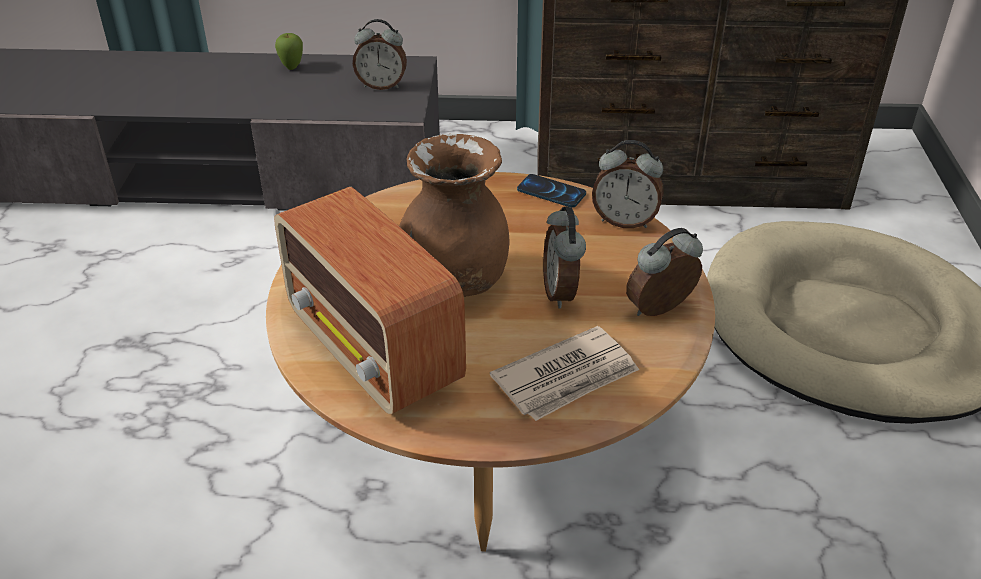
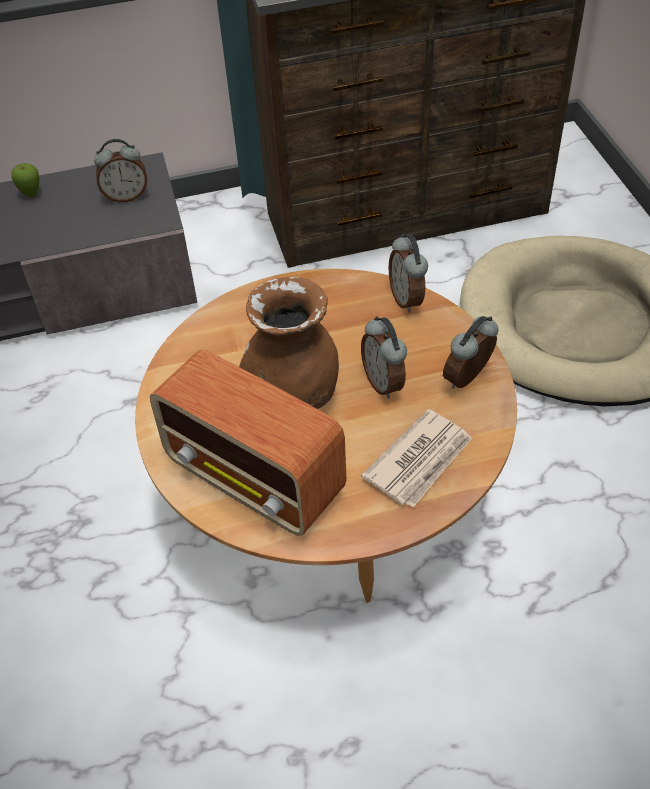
camera: 15 degrees left, 10 degrees up
phone [517,174,586,208] -> none
alarm clock [592,140,664,228] -> alarm clock turned 75 degrees clockwise [389,234,428,313]

